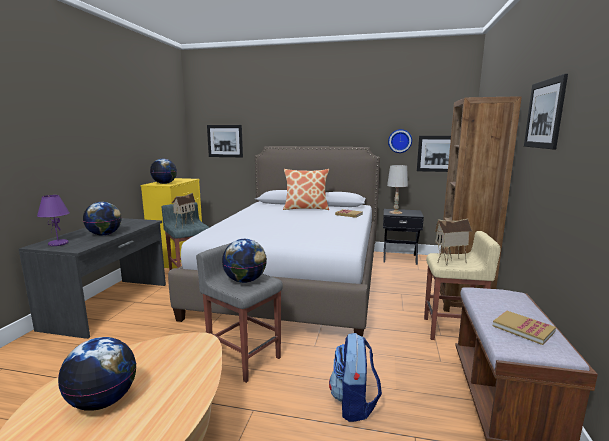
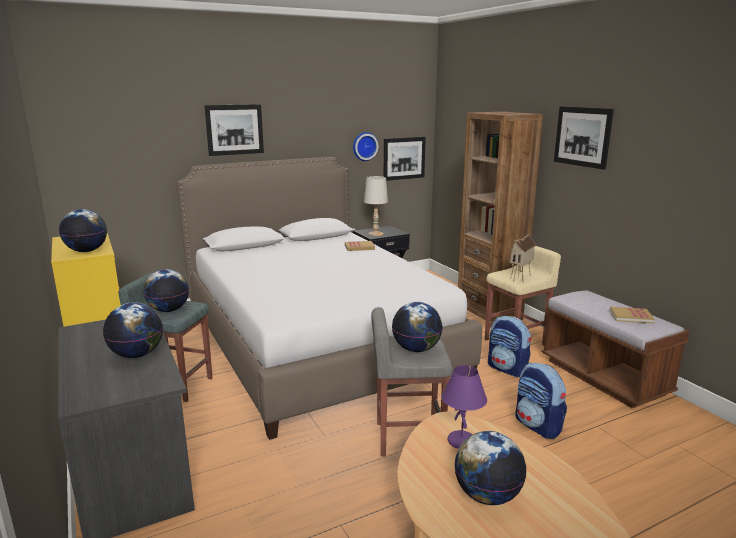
camera: 40 degrees left, 5 degrees up
purple table lamp [37,195,70,246] -> purple table lamp moved to [441,365,487,449]
toy house [171,193,195,228] -> globe [144,269,189,312]
picture [207,125,243,157] -> picture moved to [204,104,264,156]
pillow [283,169,329,210] -> none
none -> backpack [488,316,532,377]

